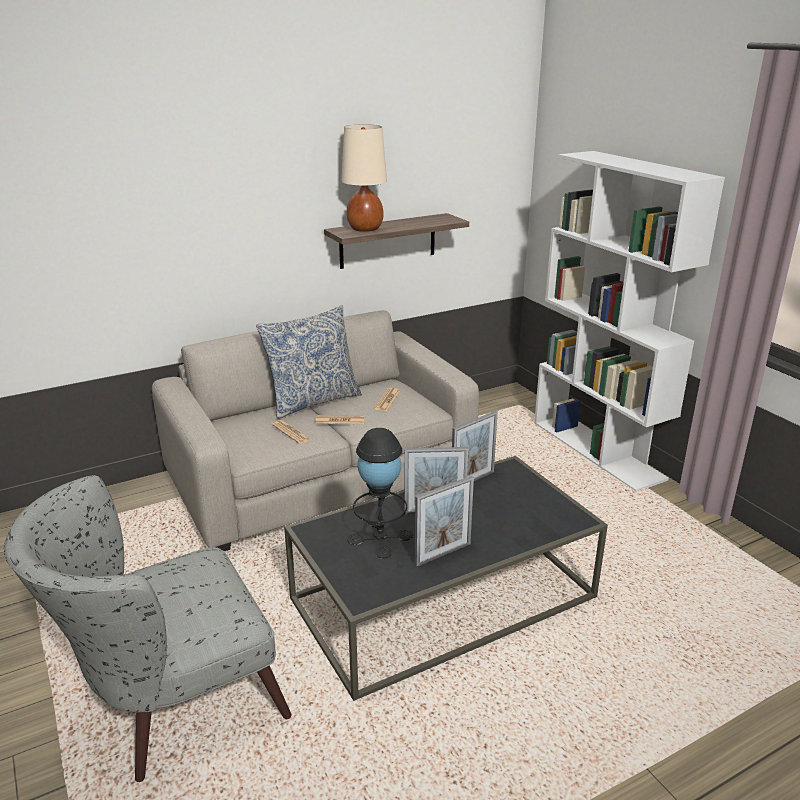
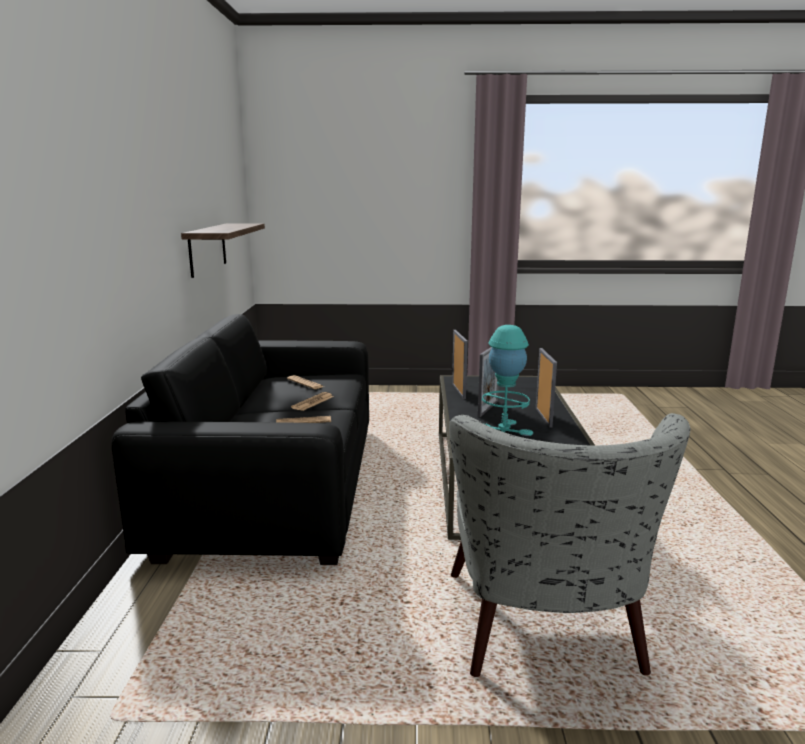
camera: 60 degrees left, 10 degrees down
beige sofa [152,310,479,551] -> black sofa [112,314,369,565]
pillow [256,305,362,419] -> none
beige table lamp [342,124,387,232] -> none
black table lamp [347,428,413,559] -> turquoise table lamp [482,325,533,436]
white bookcase [534,151,725,491] -> none

